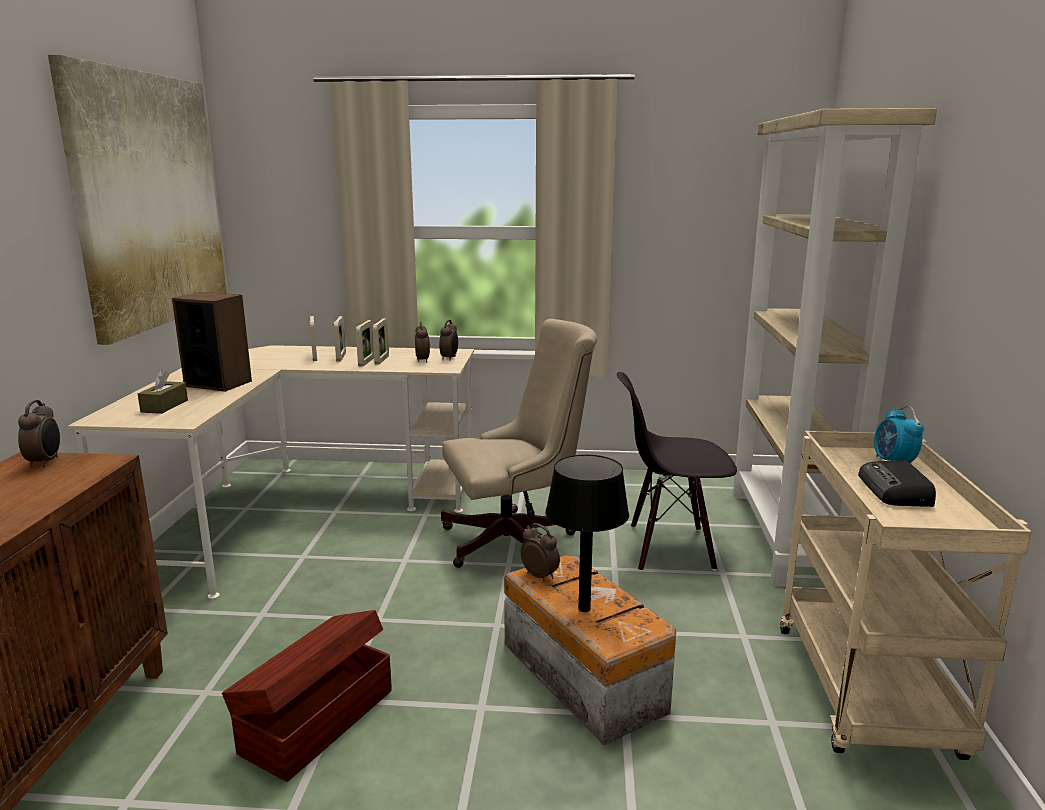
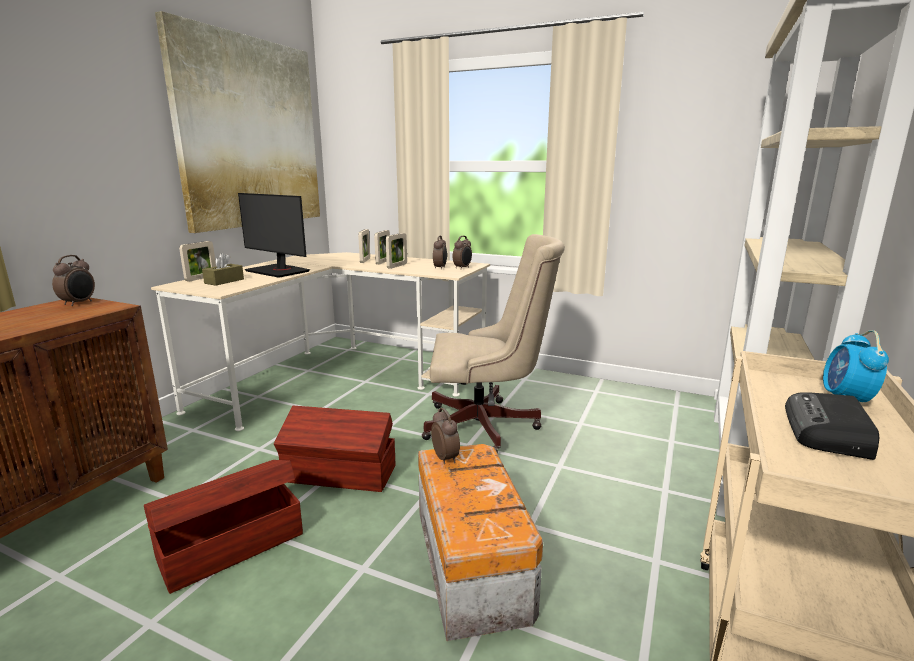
camera: 20 degrees right, 0 degrees up
speaker [172,292,252,392] -> monitor [238,193,310,278]
picture frame [372,319,389,364] -> picture frame moved to [179,241,216,281]
black table lamp [545,455,629,612] -> none
black chair [617,372,737,571] -> none
none -> brown storage box [274,406,395,492]

